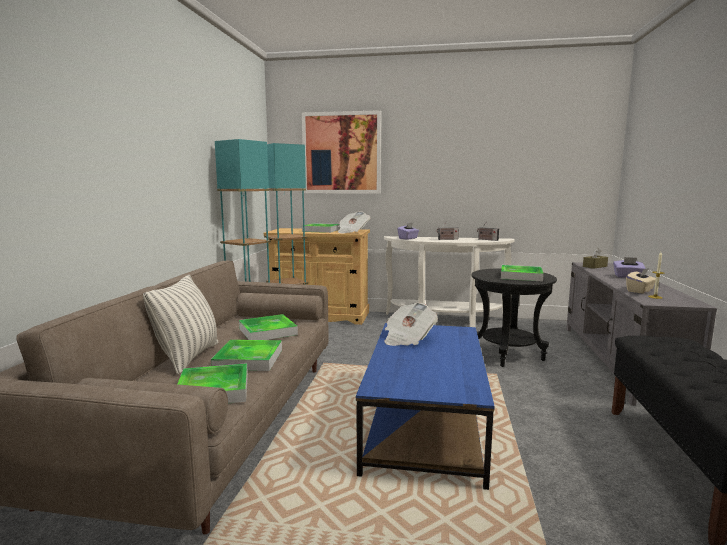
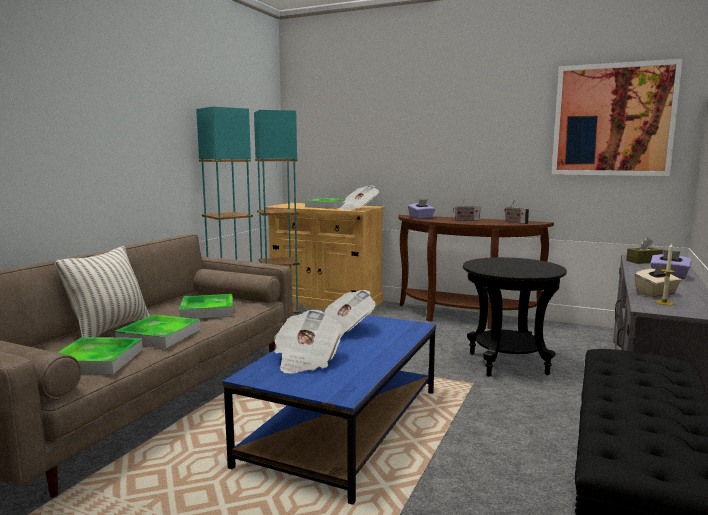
camera: 15 degrees right, 0 degrees up
picture [302,110,381,194] -> picture moved to [552,59,683,176]
white console table [384,236,514,327] -> brown console table [398,215,554,329]
tray [501,265,544,282] -> none
none -> newspaper [274,310,344,374]

